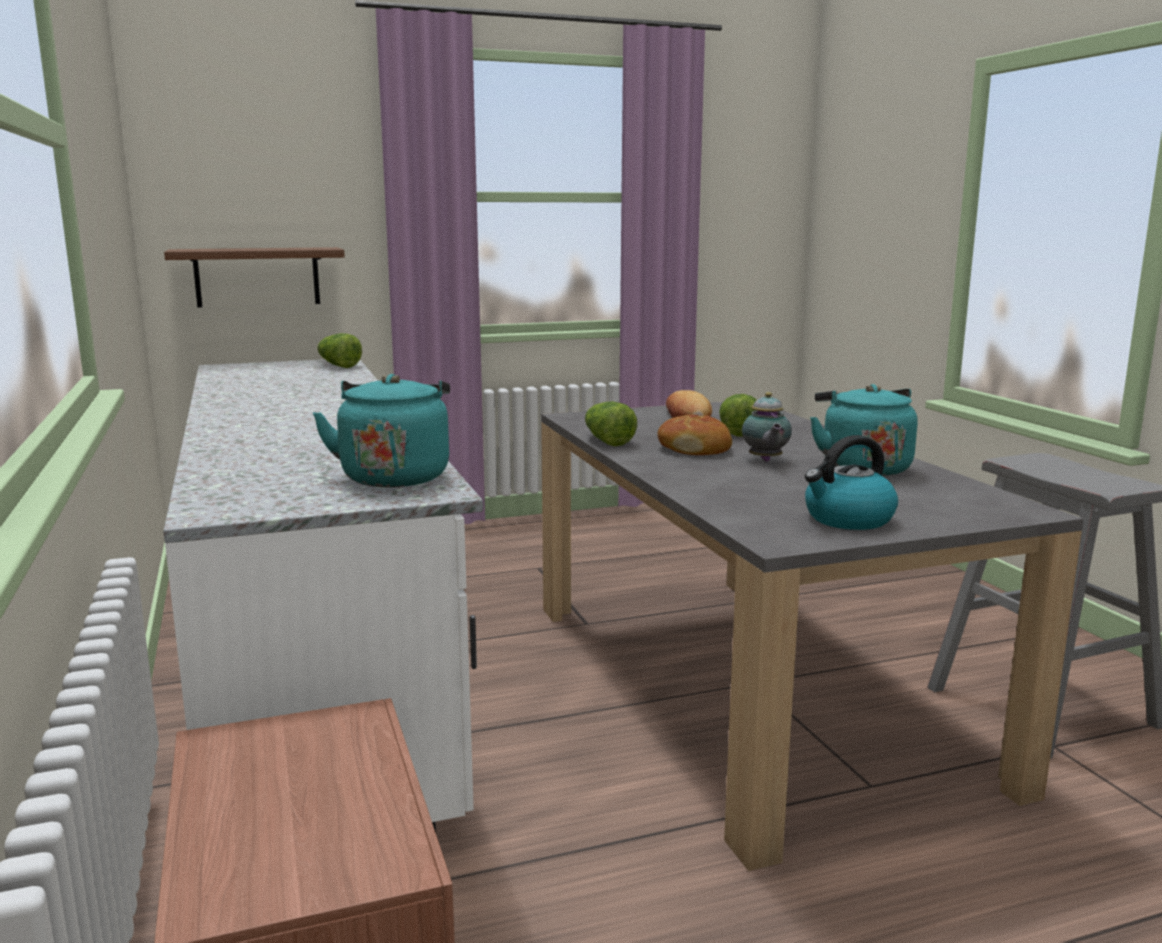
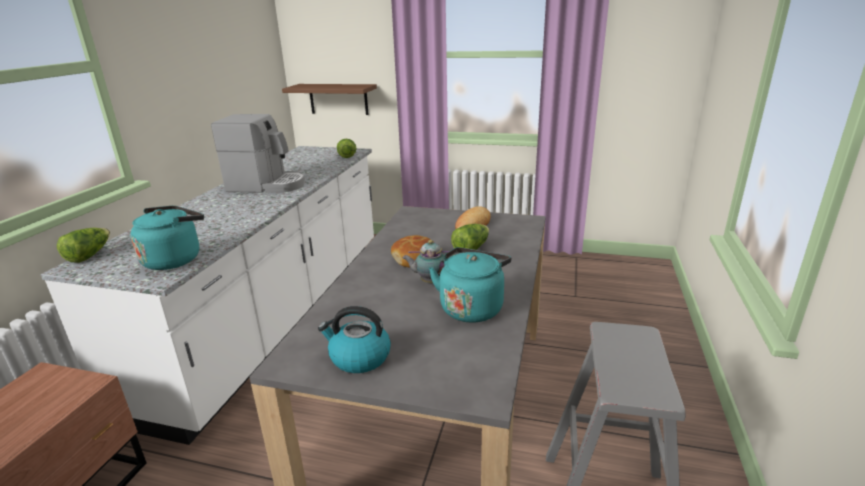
camera: 35 degrees right, 10 degrees up
lettuce [585,402,637,446] -> lettuce moved to [57,228,110,263]
teapot [742,392,792,461] -> teapot turned 60 degrees clockwise [402,240,455,283]
none -> coffee machine [211,114,305,193]

